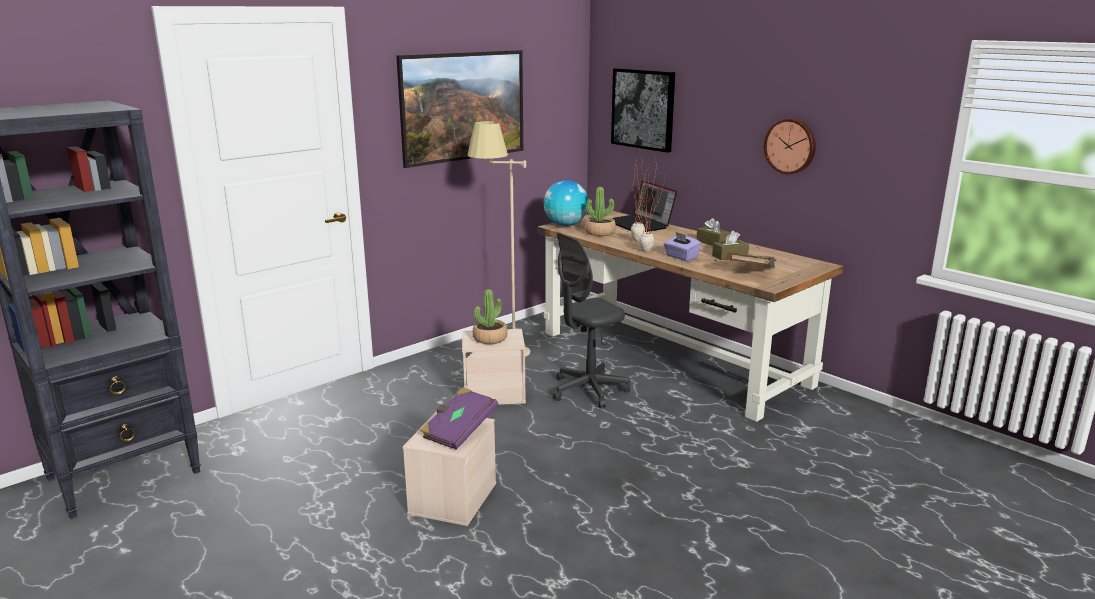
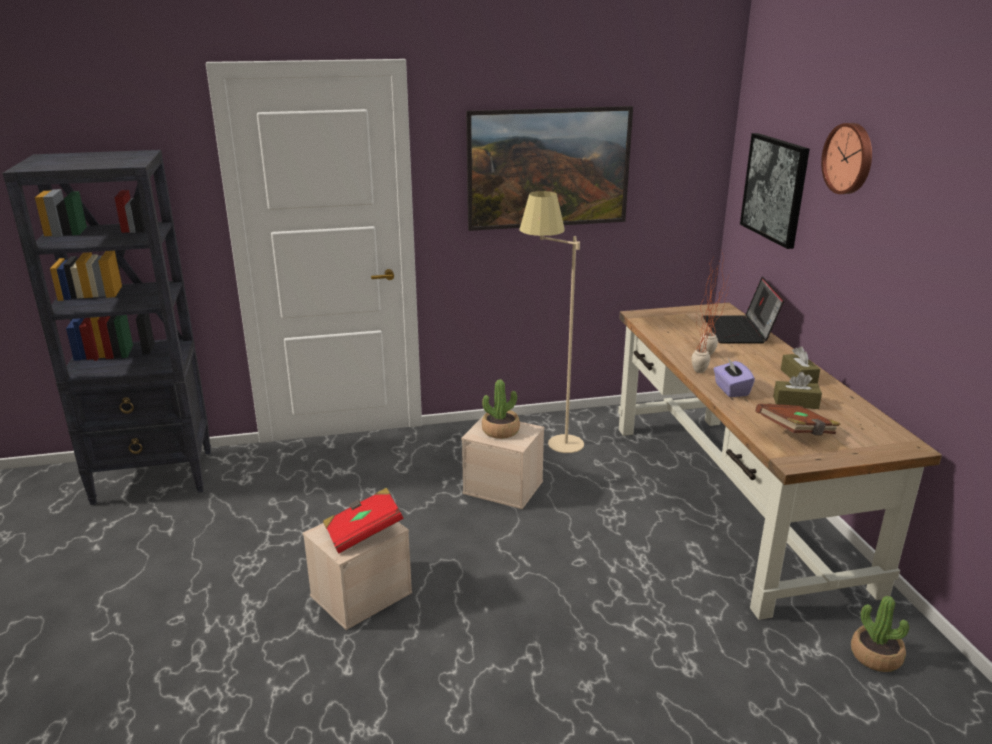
camera: 30 degrees right, 5 degrees up
purple book [420,387,498,450] -> red book [323,487,404,553]
globe [544,180,588,226] -> none
grey office chair [553,232,630,408] -> none
potted plant [585,187,616,236] -> potted plant moved to [851,596,909,672]
wall clock [764,118,816,174] -> wall clock moved to [821,123,872,194]

